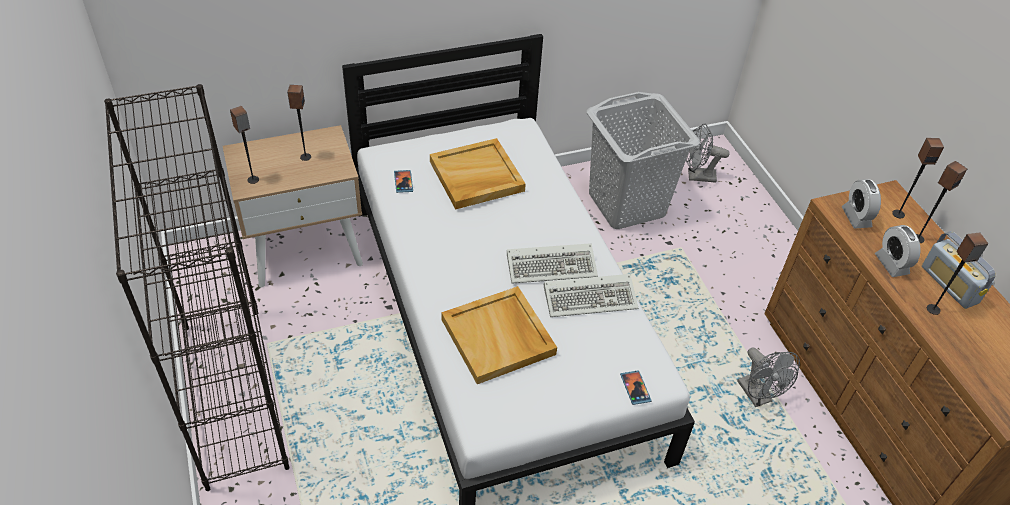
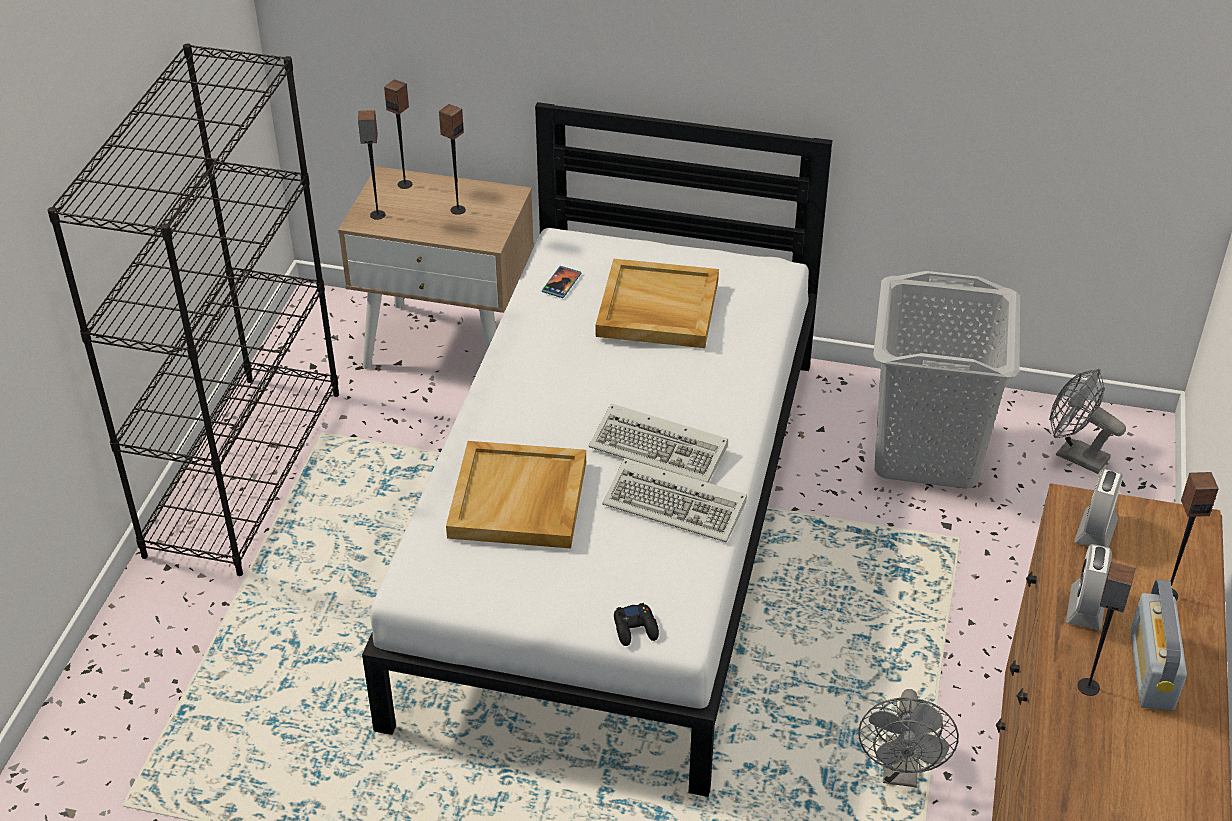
camera: 35 degrees right, 5 degrees down
phone [620,370,651,405] -> black game controller [614,603,659,646]
speaker [892,138,944,218] -> speaker moved to [384,79,412,189]

